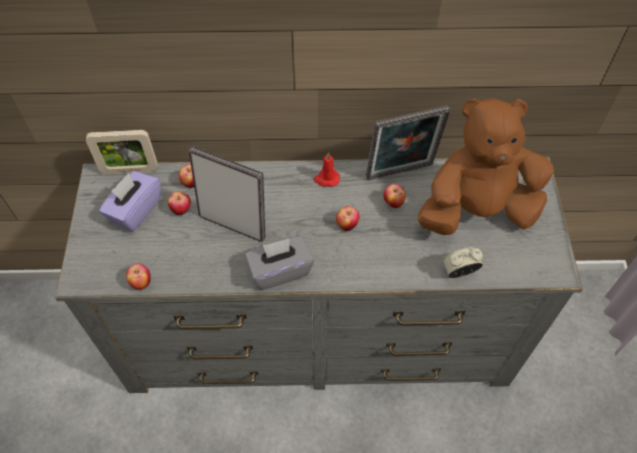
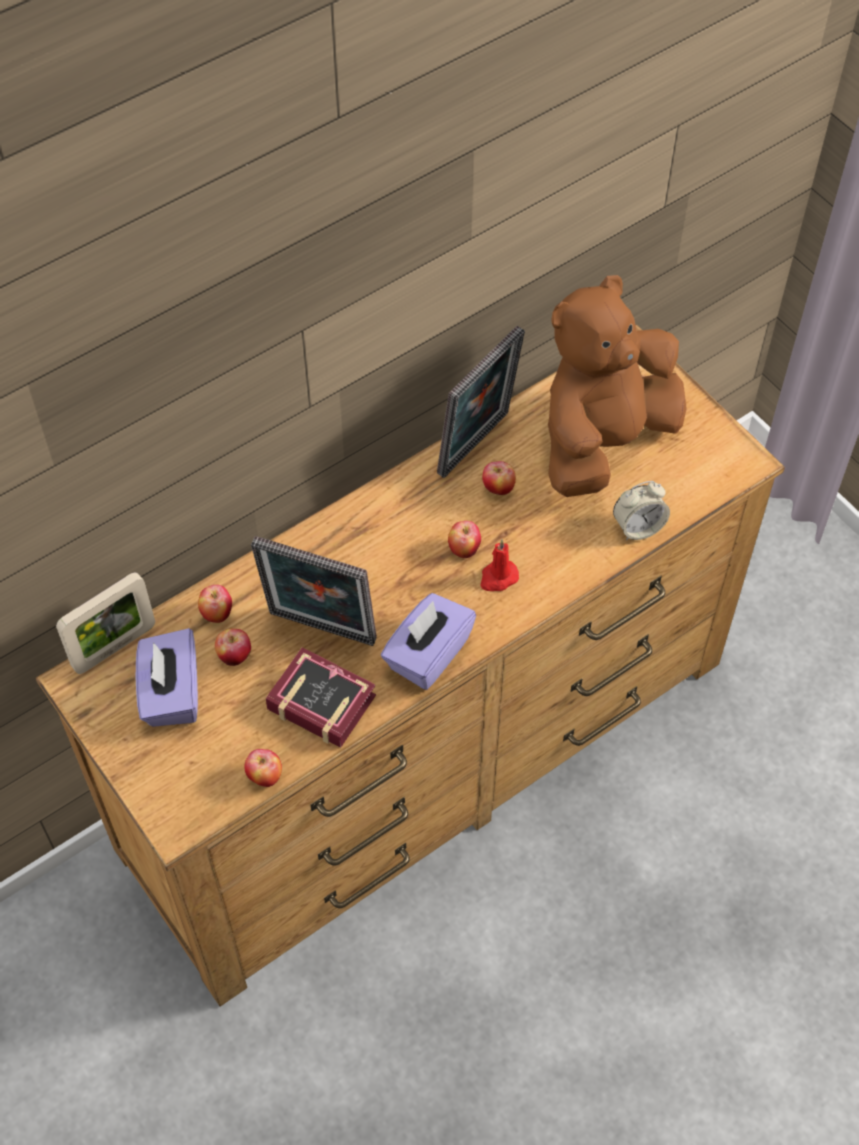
camera: 35 degrees left, 0 degrees up
grey dresser [55,157,583,393] -> brown dresser [36,324,785,1006]
picture frame [189,146,265,242] -> picture frame turned 150 degrees counterclockwise [251,536,377,646]
grey tissue box [245,236,314,290] -> purple tissue box [381,593,476,690]
red candle [313,152,340,187] -> red candle moved to [480,539,519,591]
alarm clock [442,247,483,278] -> alarm clock turned 150 degrees counterclockwise [613,481,670,540]
none -> book [265,647,376,748]

